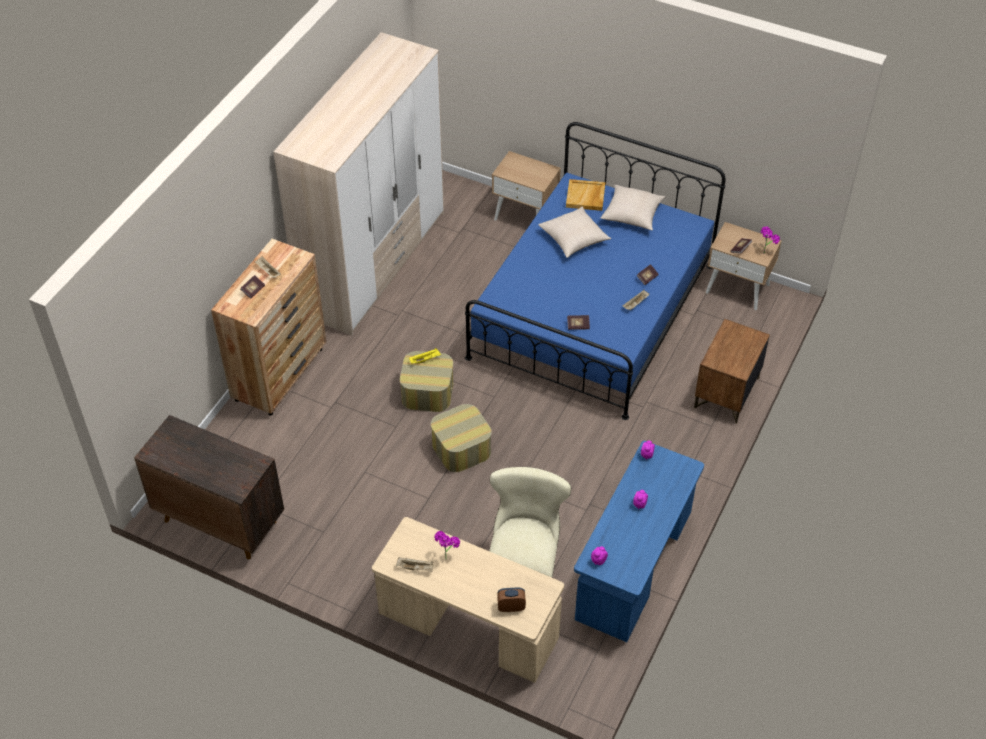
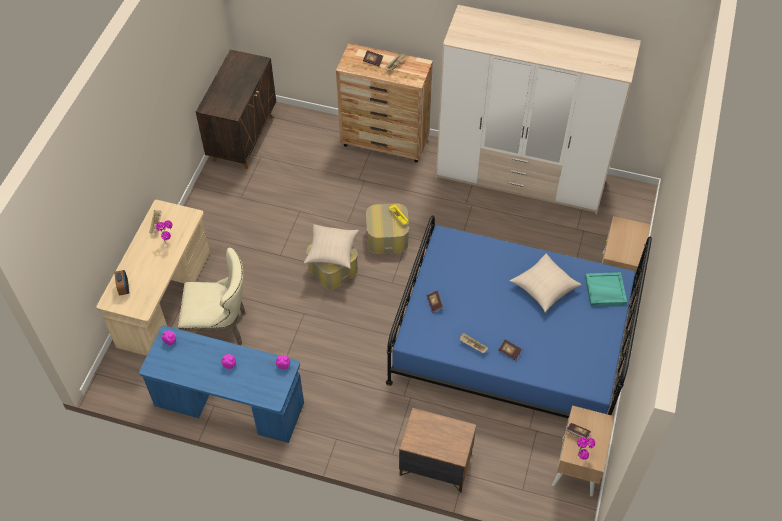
camera: 80 degrees right, 5 degrees up
beige tray [566,179,605,211] -> turquoise tray [585,272,627,306]
beige pillow [601,185,665,231] -> beige pillow moved to [304,224,359,269]

